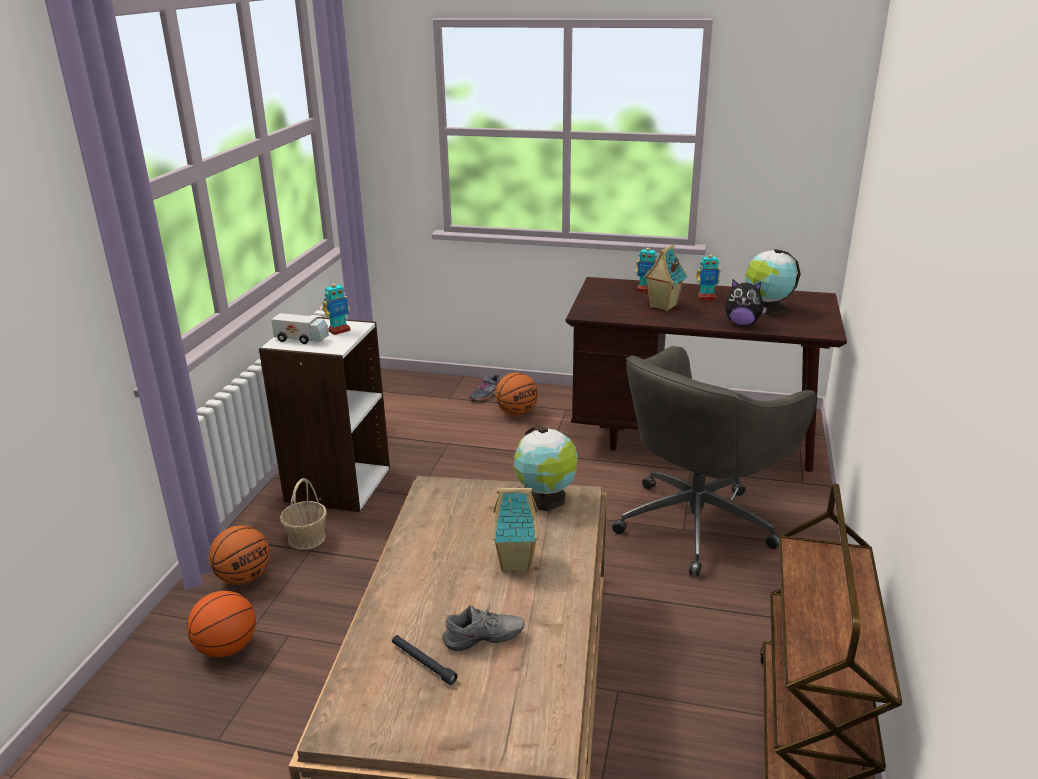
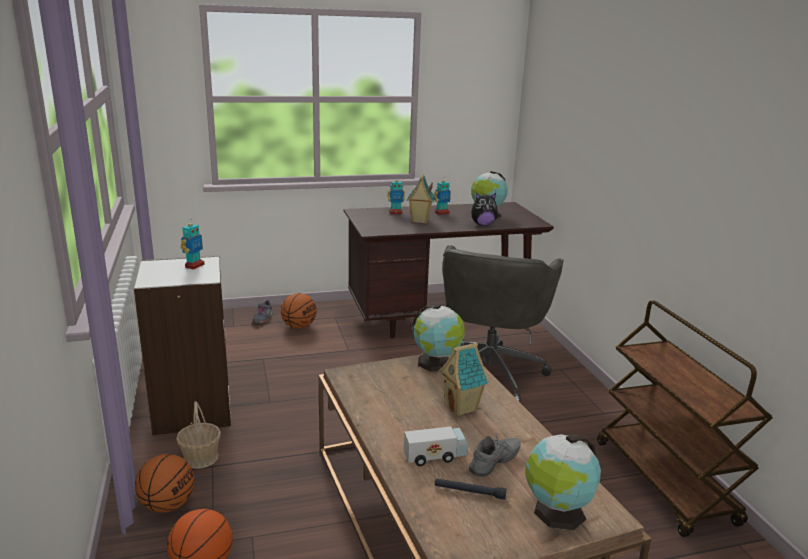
camera: 30 degrees left, 5 degrees down
toy truck [271,313,329,344] -> toy truck moved to [404,427,468,466]
none -> globe [525,434,601,530]

